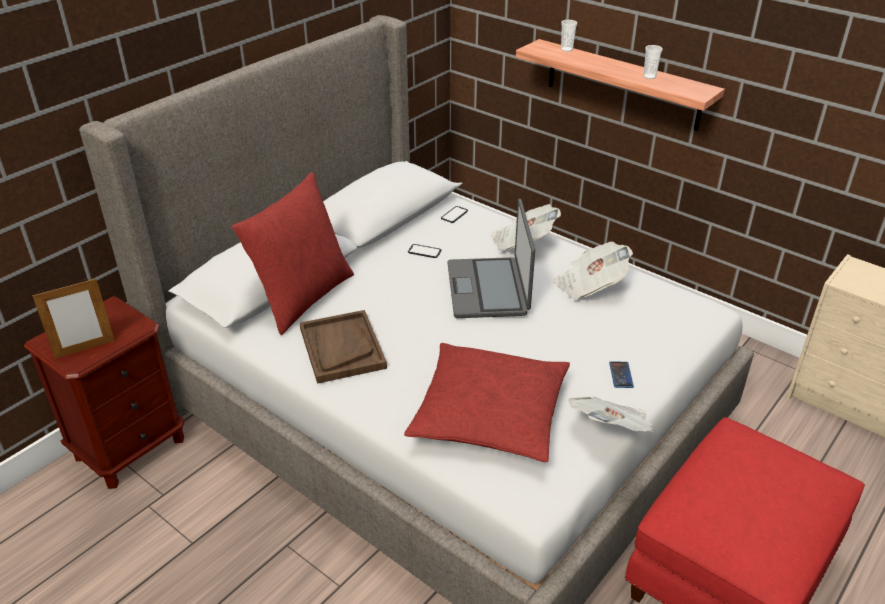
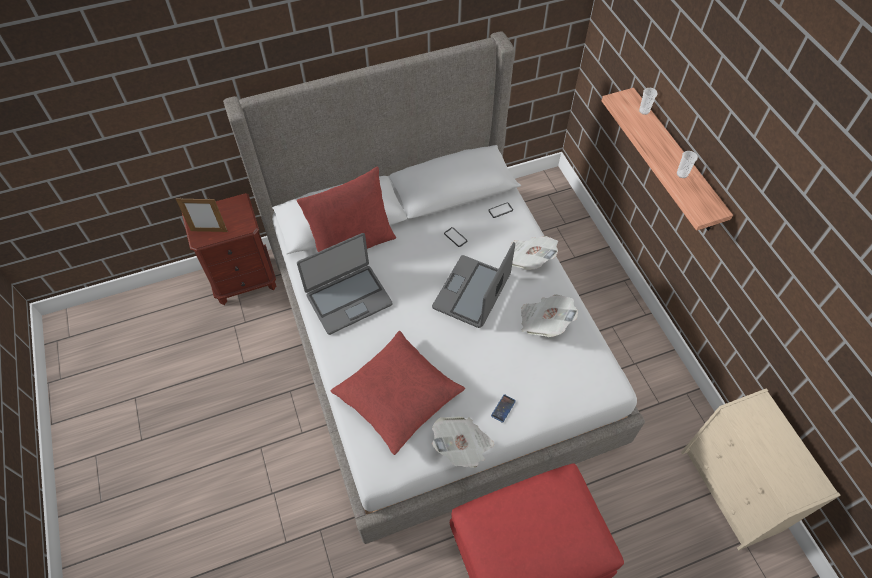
camera: 30 degrees right, 20 degrees up
brown tray [300,310,387,384] -> laptop [297,233,393,335]

